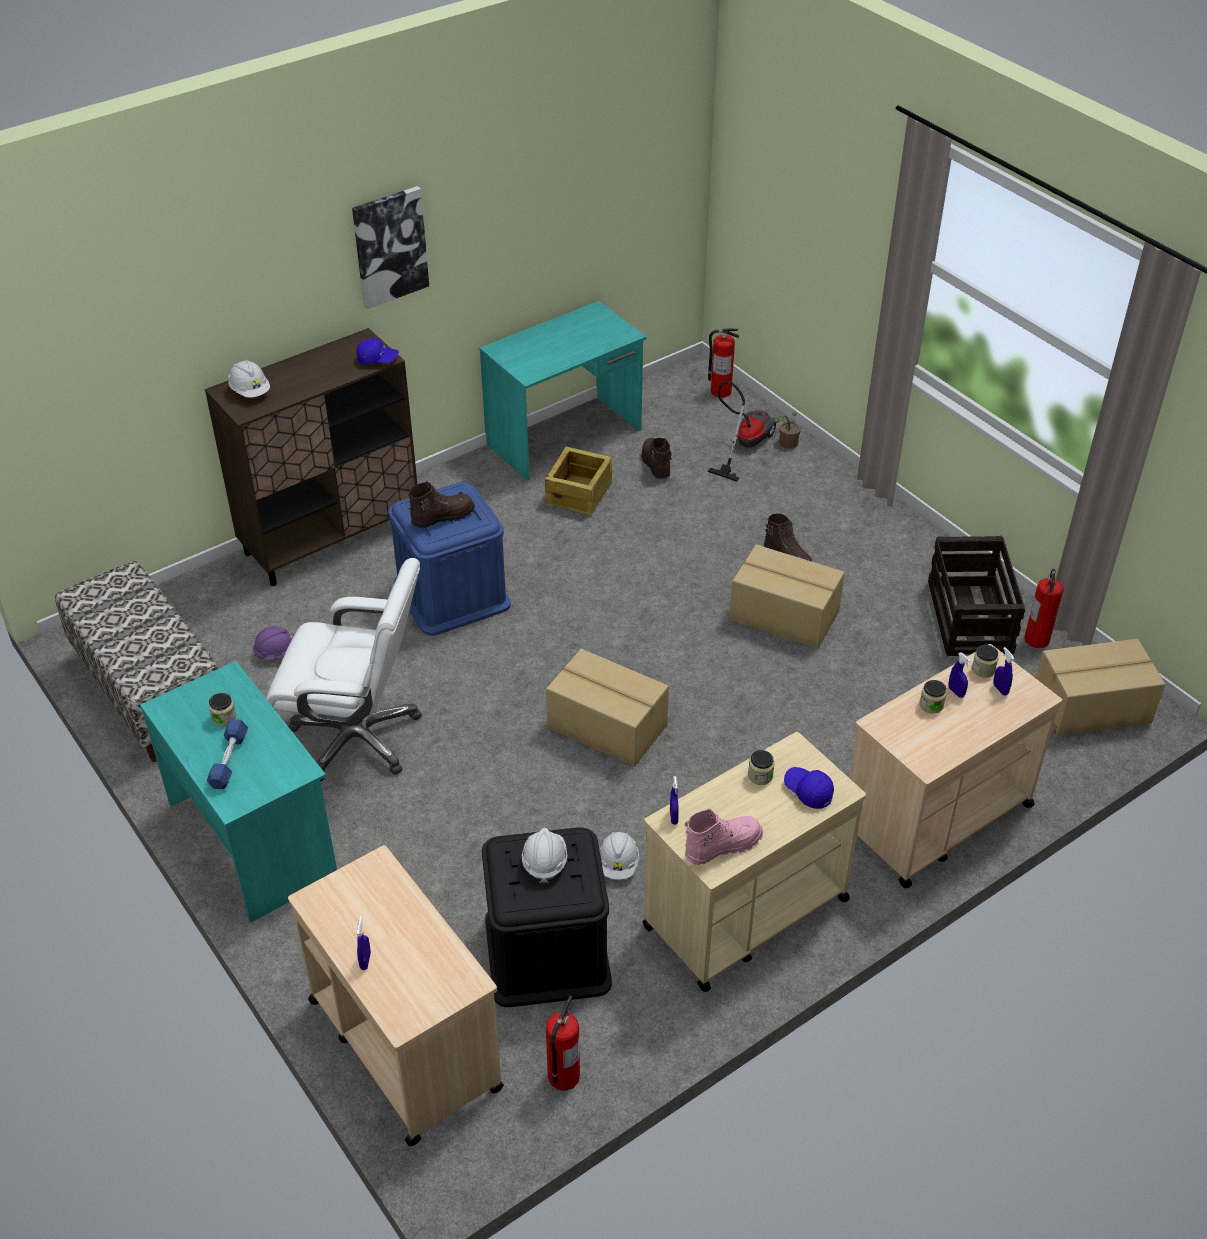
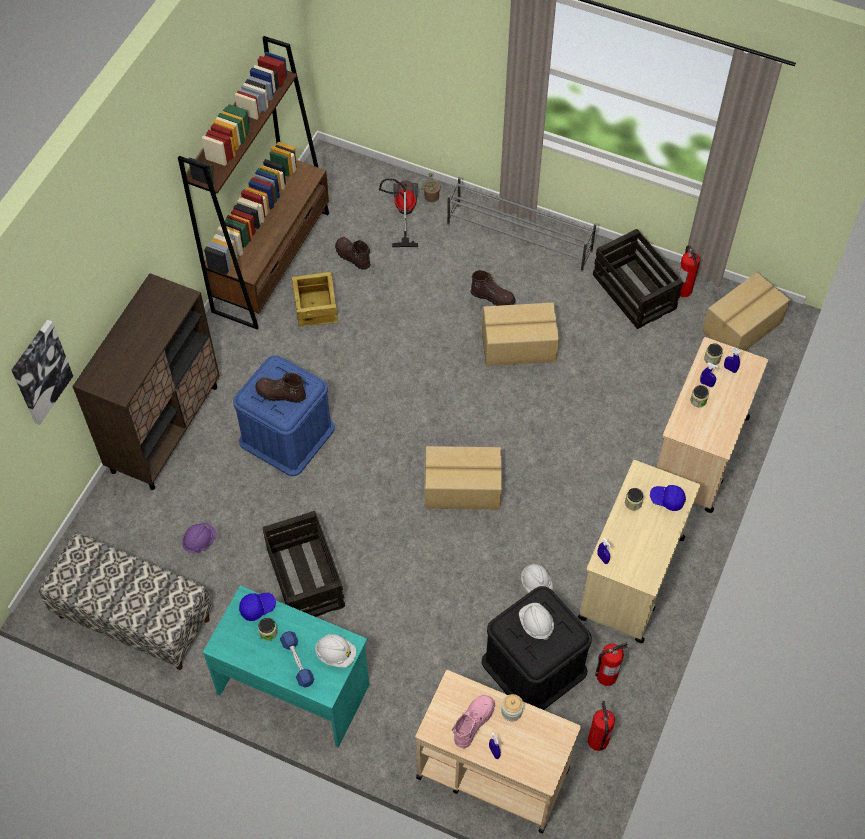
camera: 30 degrees left, 15 degrees up
white hard hat [228,360,270,398] -> white hard hat moved to [315,634,356,668]
white office chair [266,558,422,782] -> crate [263,511,345,617]
picture [352,186,429,309] -> picture moved to [12,320,73,425]
blue cap [356,338,399,364] -> blue cap moved to [239,593,276,621]
brown boot [408,481,475,528] -> brown boot turned 105 degrees counterclockwise [255,373,306,403]
turquoise desk [479,301,646,480] -> brown bookcase [178,36,329,330]
pink boot [685,809,763,865] -> pink boot moved to [452,695,495,748]
fire extinguisher [708,328,739,398] -> fire extinguisher moved to [595,642,628,686]
none -> grey shoe rack [447,177,597,272]
none -> jar [501,694,524,721]

